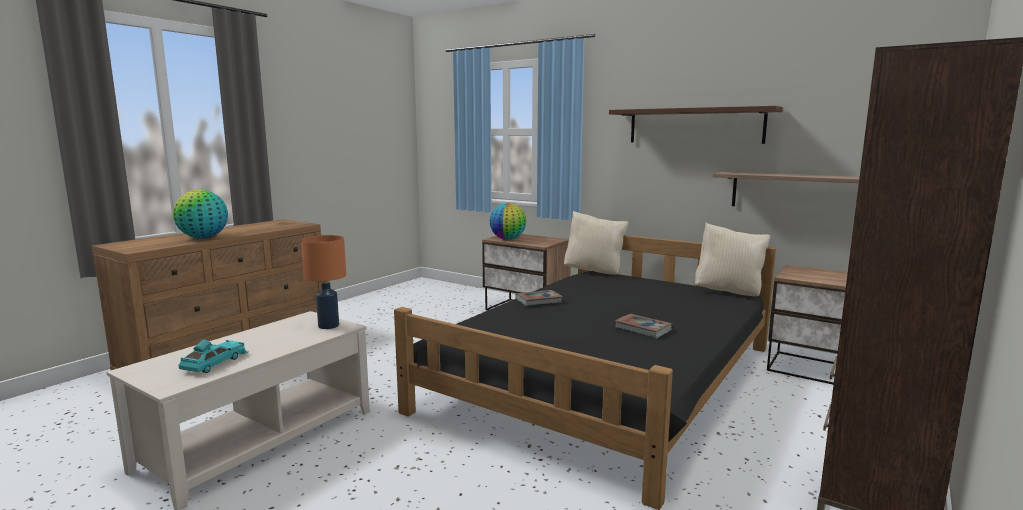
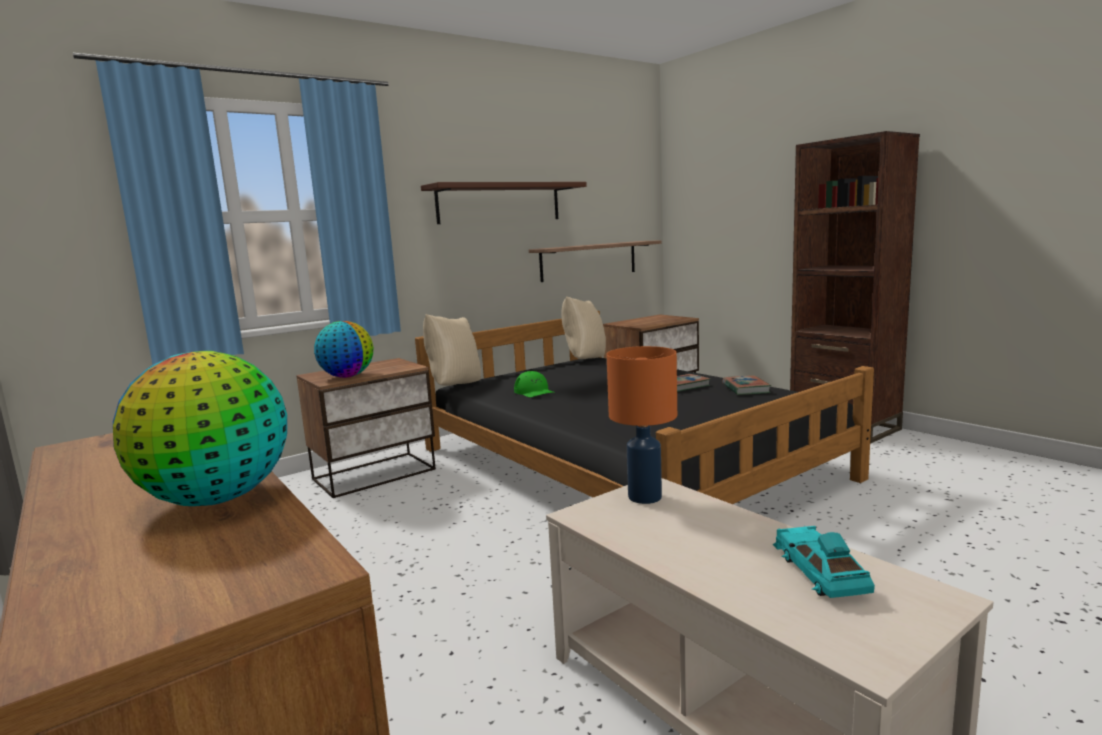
camera: 70 degrees left, 0 degrees up
turquoise toy car [178,340,248,373] -> turquoise toy car turned 45 degrees clockwise [773,526,875,598]
book [515,290,563,306] -> book moved to [722,375,771,395]
none -> green cap [514,371,555,397]

